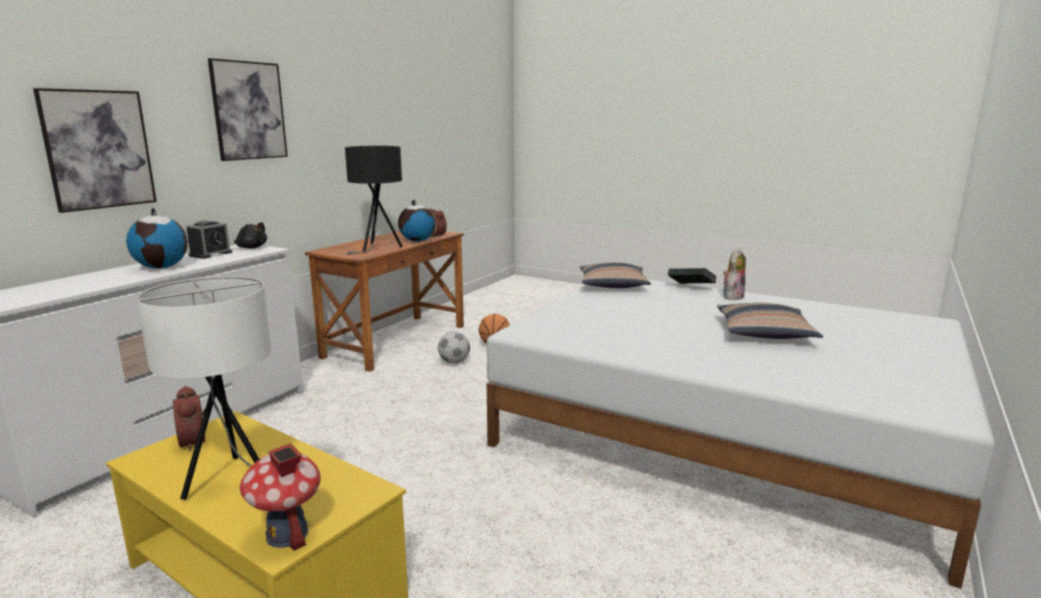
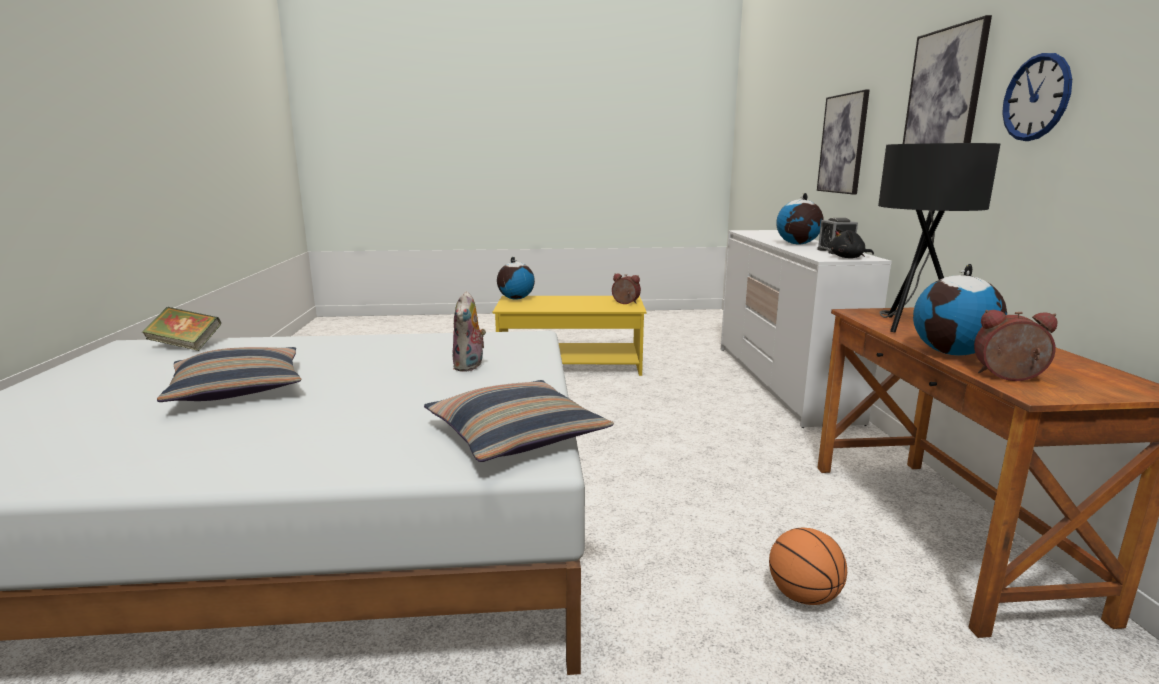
camera: 145 degrees right, 0 degrees up
white table lamp [136,276,272,500] -> none
toy house [239,443,320,551] -> globe [497,257,535,300]
football [438,331,470,364] -> none
book [668,268,717,284] -> book moved to [142,307,221,351]
plush toy [723,248,746,300] -> plush toy moved to [453,291,486,372]
none -> wall clock [1002,53,1072,141]

